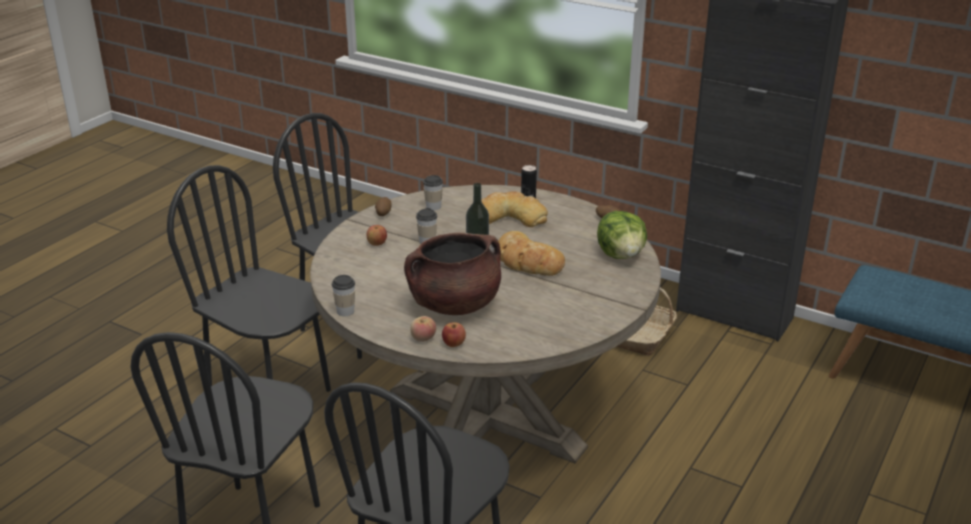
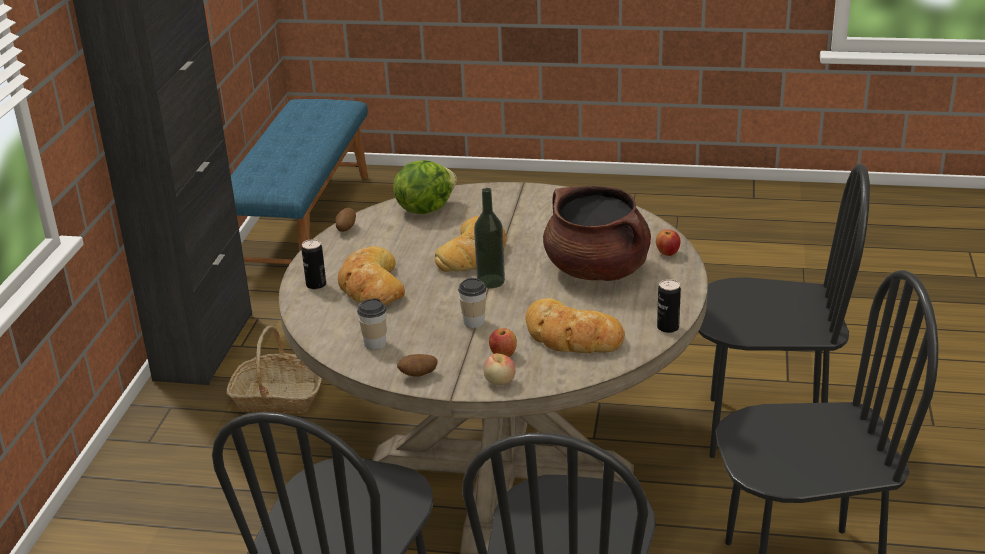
camera: 110 degrees left, 0 degrees up
cup [332,275,355,316] -> can [657,279,681,333]
apple [410,316,436,342] -> apple moved to [483,353,515,385]
none -> bread [525,298,625,353]

